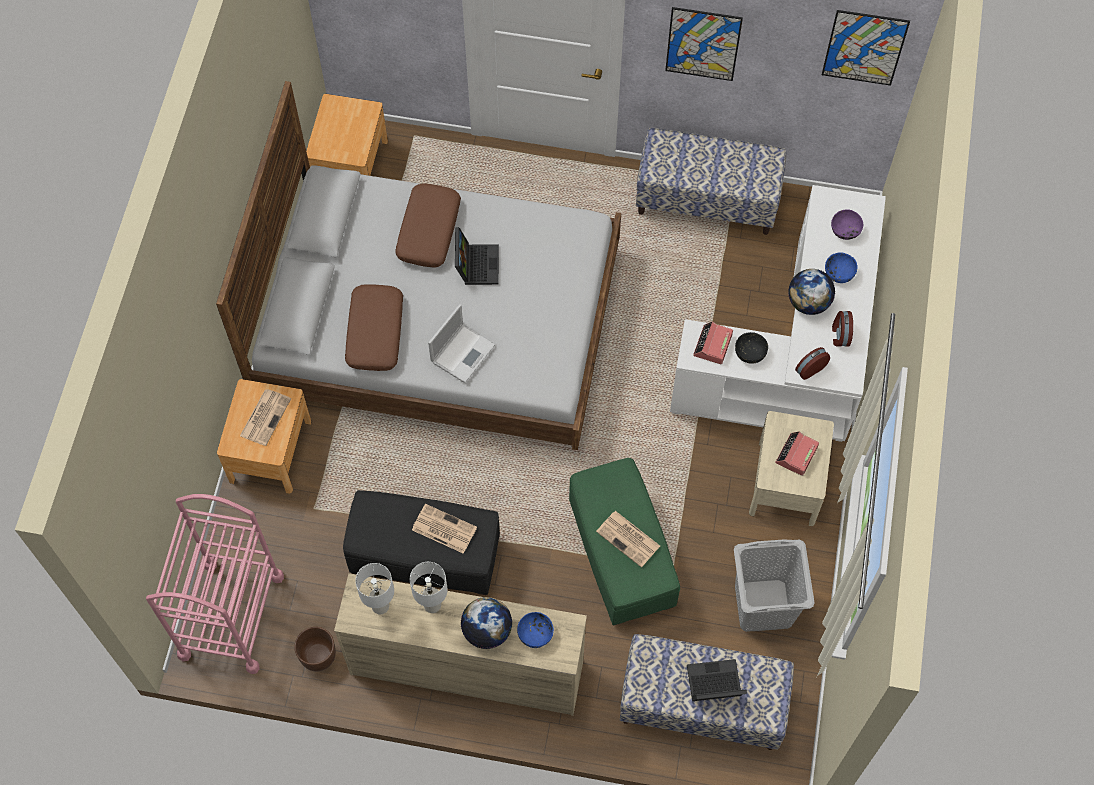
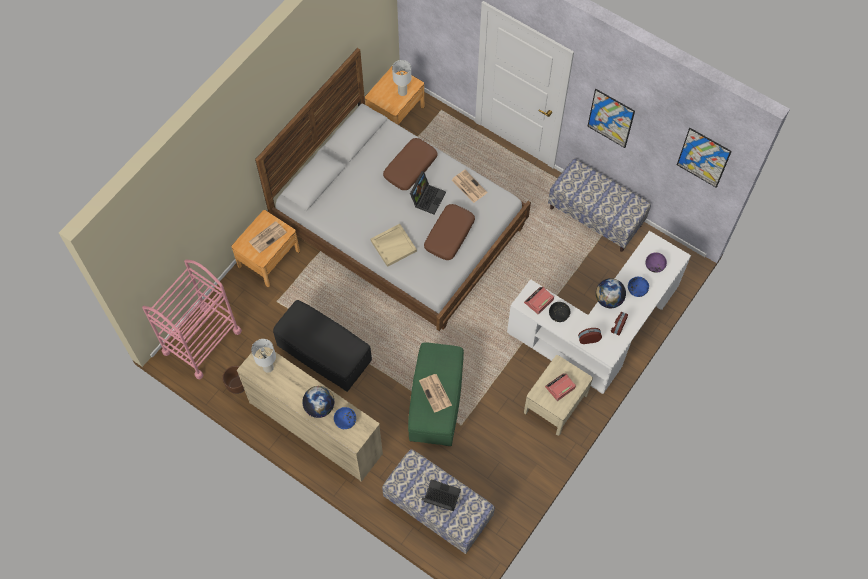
camera: 25 degrees right, 0 degrees up
brown pillow [345,284,403,371] -> brown pillow moved to [424,204,475,260]
white table lamp [410,562,448,613] -> white table lamp moved to [392,60,411,96]
newspaper [412,504,477,554] -> newspaper moved to [452,170,488,203]
laptop [428,304,496,383] -> beige tray [371,224,417,267]
grey laundry basket [734,540,815,632] -> none

